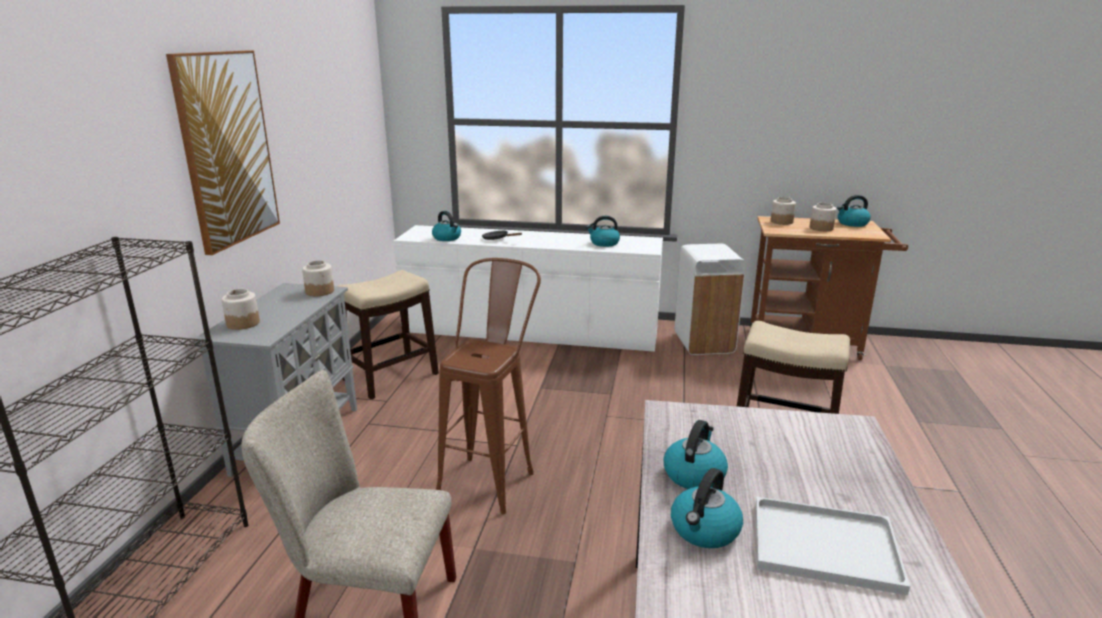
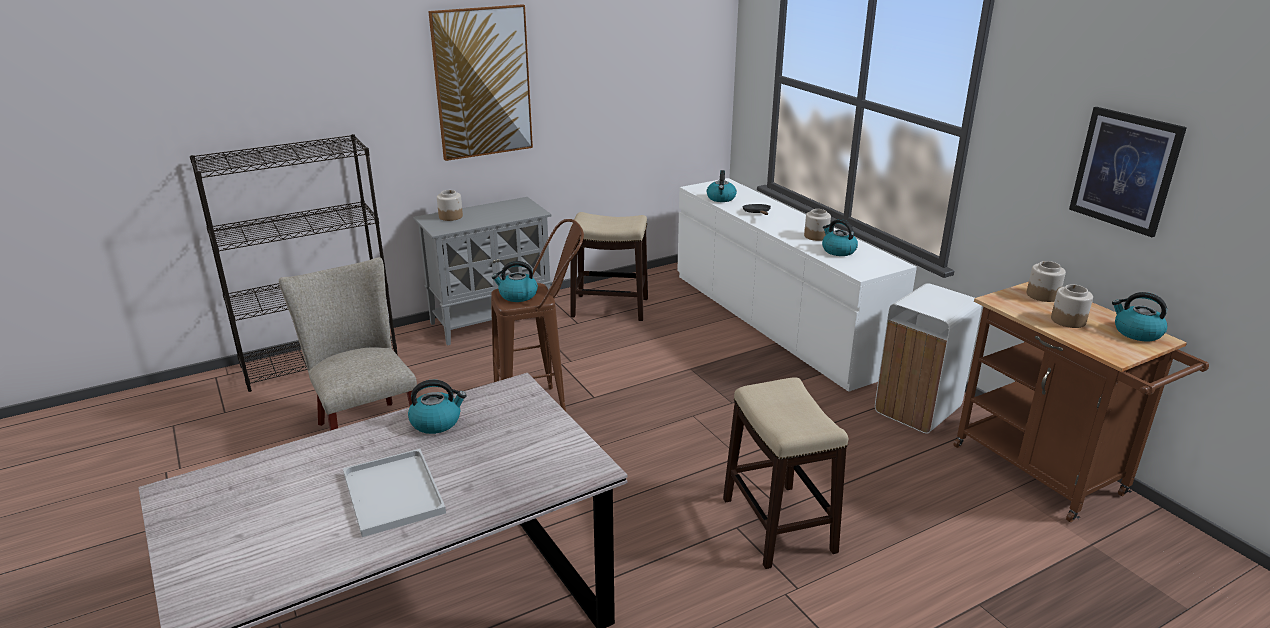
camera: 50 degrees right, 5 degrees up
jar [302,260,334,296] -> jar moved to [804,209,831,241]
kettle [671,468,743,548] -> kettle moved to [492,261,538,302]
none -> picture [1069,107,1187,237]

